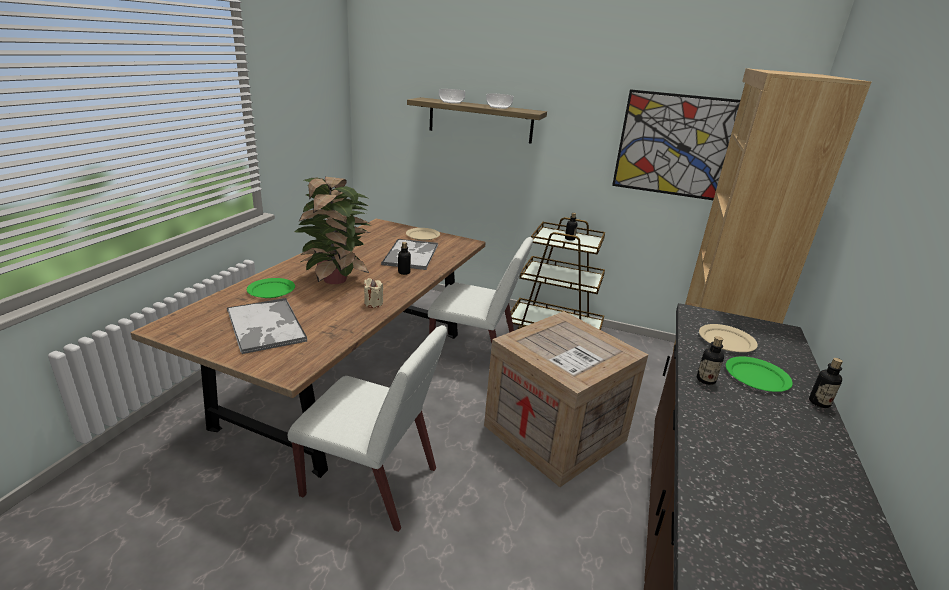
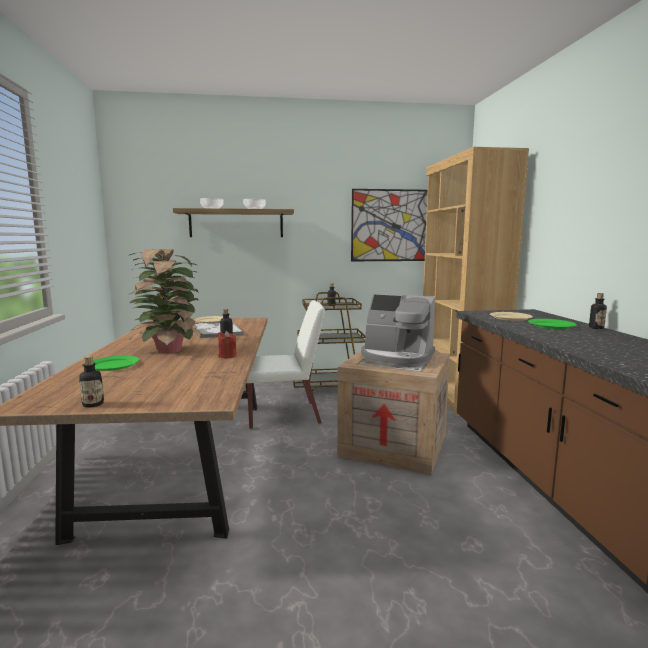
camera: 25 degrees left, 15 degrees down
tray [227,298,307,354] -> none
white chair [288,325,447,532] -> none
beige candle [364,278,383,308] -> red candle [218,331,237,358]
bottle [697,336,724,385] -> bottle moved to [79,356,104,408]
none -> coffee machine [361,294,435,368]

